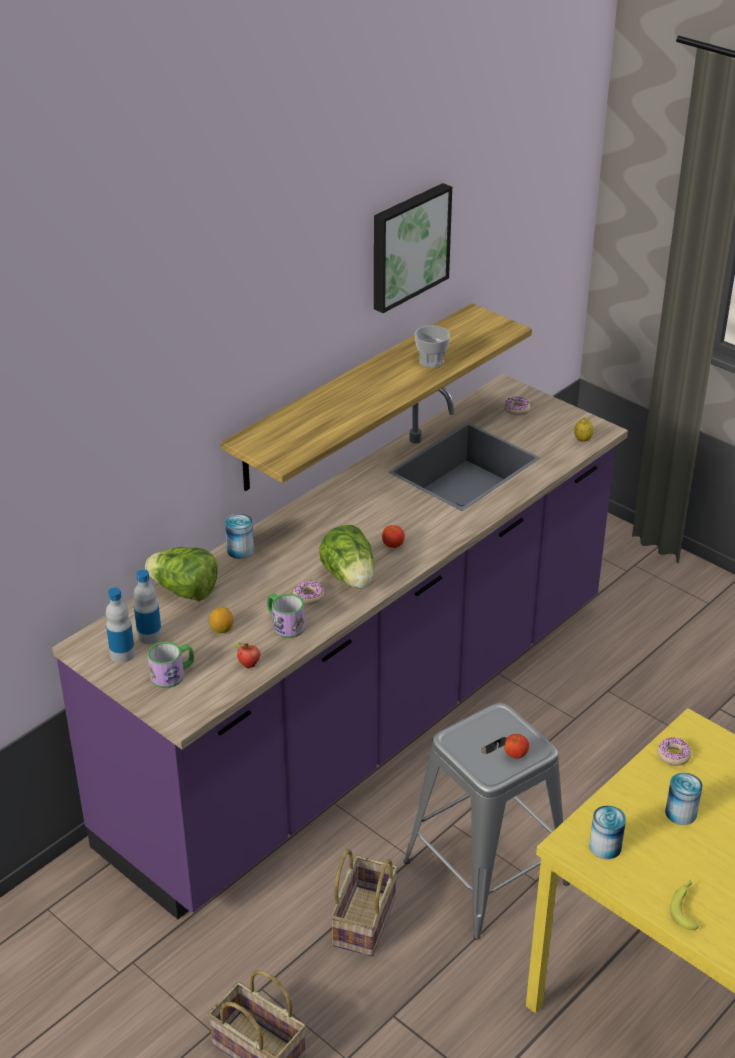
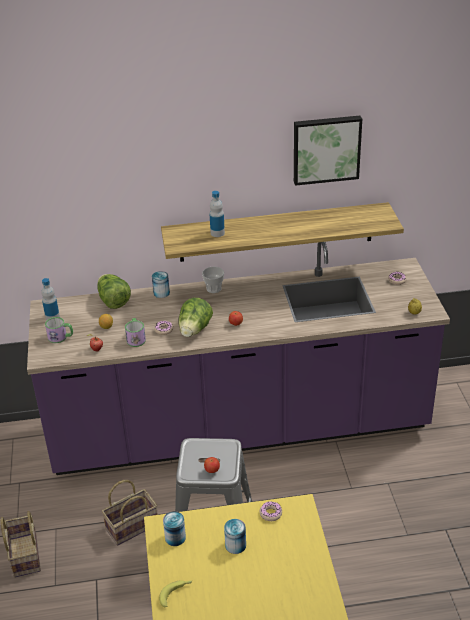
camera: 40 degrees right, 0 degrees up
bottle [134,569,162,644] -> bottle moved to [210,191,225,237]
cup [415,326,450,368] -> cup moved to [202,267,224,293]

